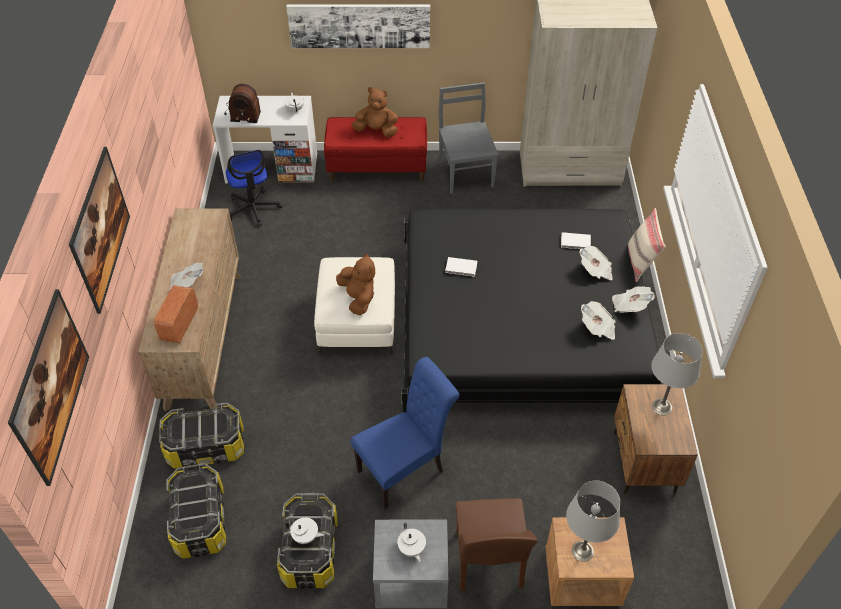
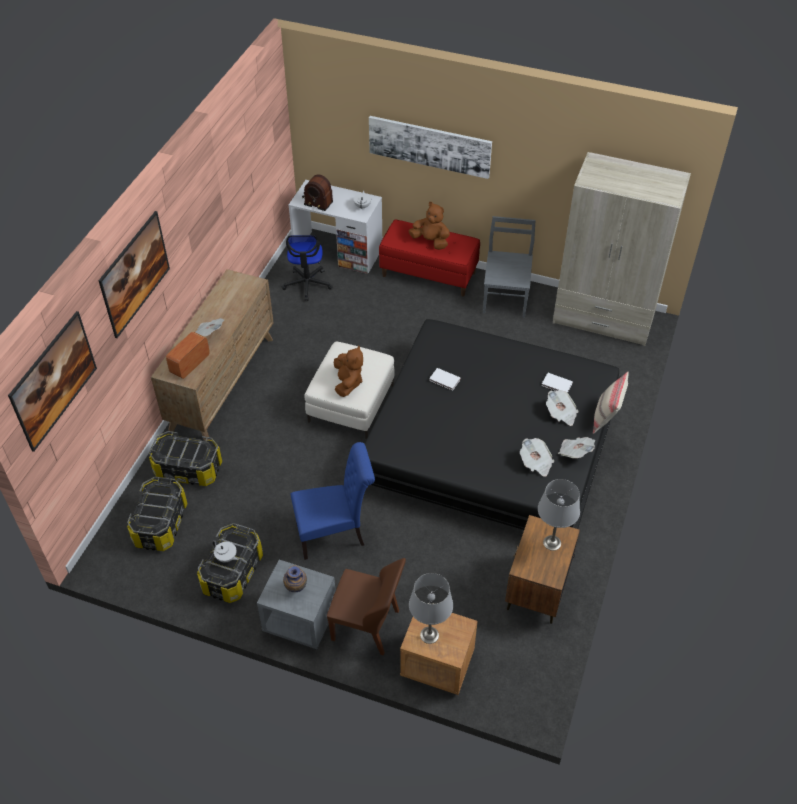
camera: 20 degrees right, 0 degrees up
white teapot [397,523,426,562] -> vase [283,565,307,592]
brown chair [456,498,538,591] -> brown chair turned 90 degrees counterclockwise [327,558,406,656]

